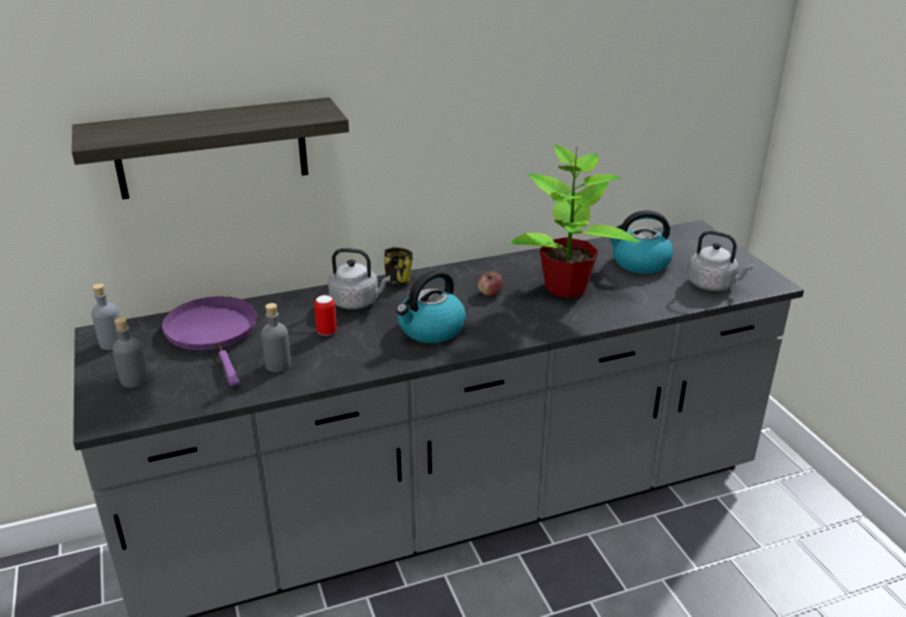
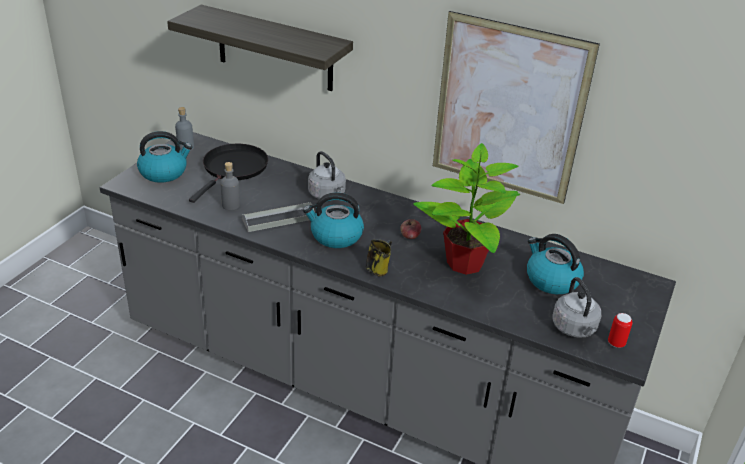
camera: 45 degrees right, 5 degrees up
grey bottle [112,317,148,388] -> kettle [137,131,192,183]
purple frying pan [162,296,257,386] -> black frying pan [189,144,268,203]
can [314,295,337,336] -> can moved to [608,313,633,348]
mug [384,247,413,285] -> mug moved to [366,239,392,276]
none -> grey tray [242,202,315,232]
none -> picture [433,11,600,204]

